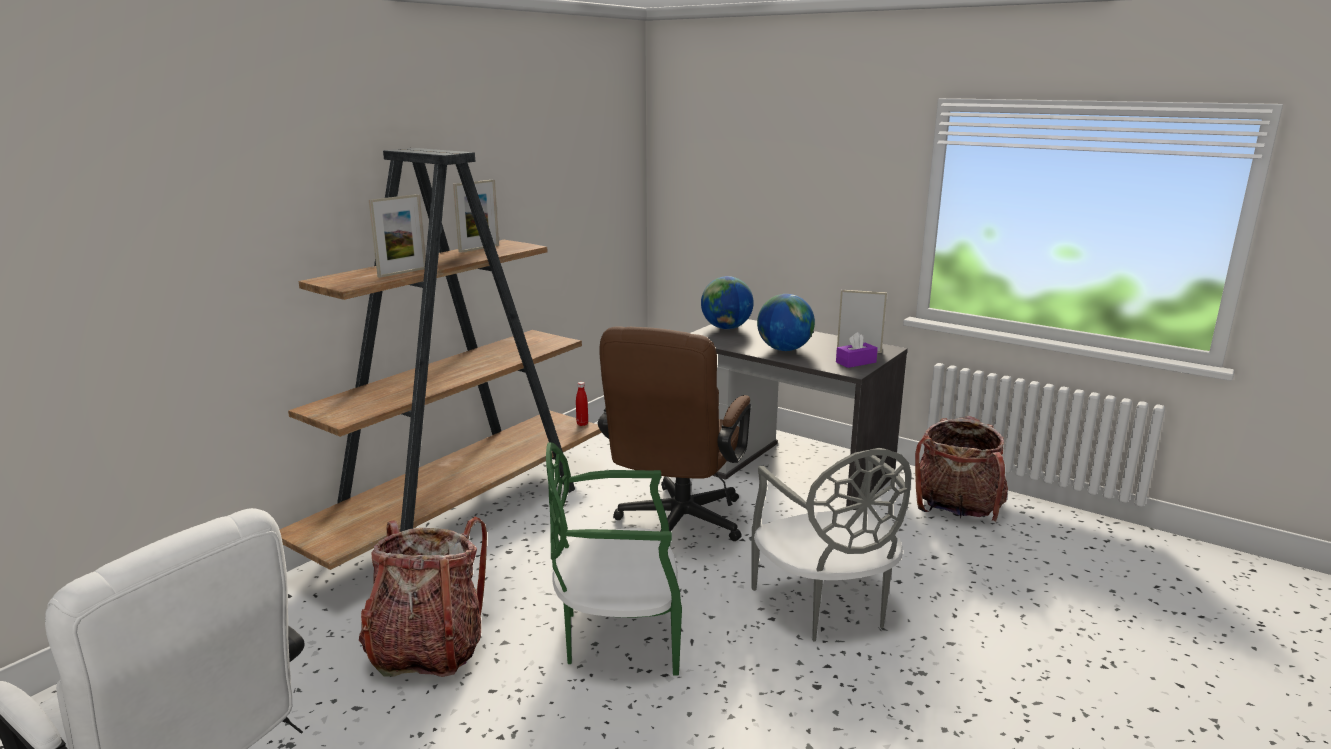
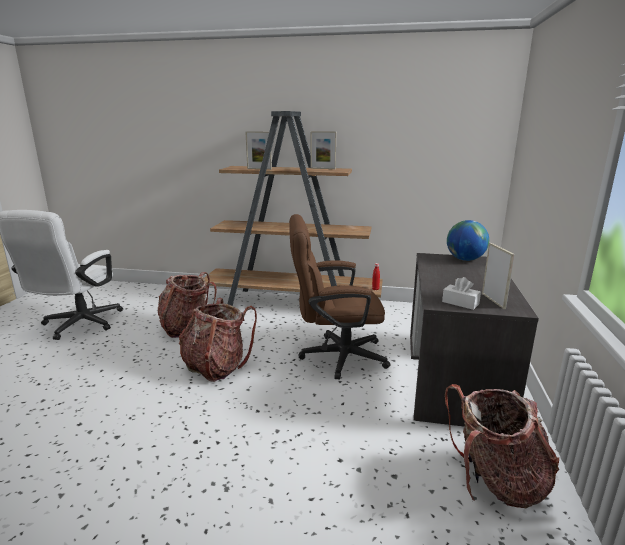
camera: 65 degrees right, 0 degrees up
green chair [546,442,682,676] -> backpack [179,298,257,382]
grey chair [752,448,912,642] -> none
globe [757,294,815,351] -> none
purple tissue box [836,332,878,368] -> white tissue box [442,277,481,310]

